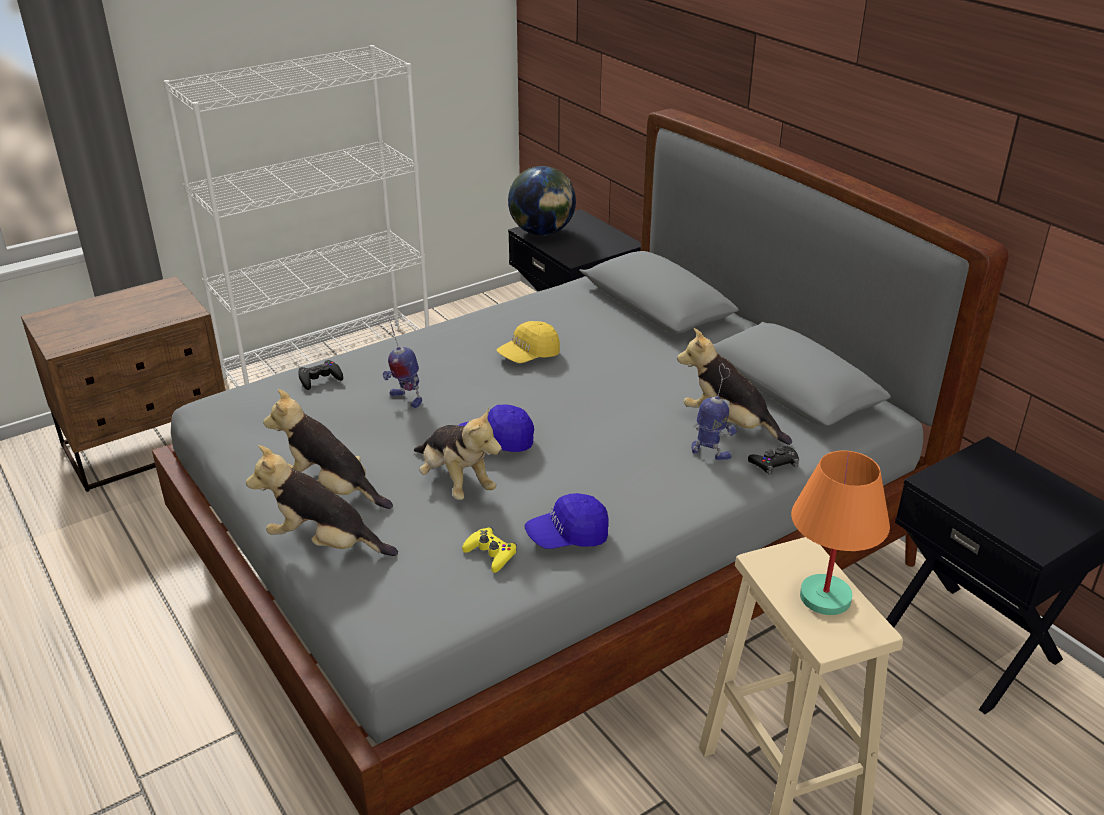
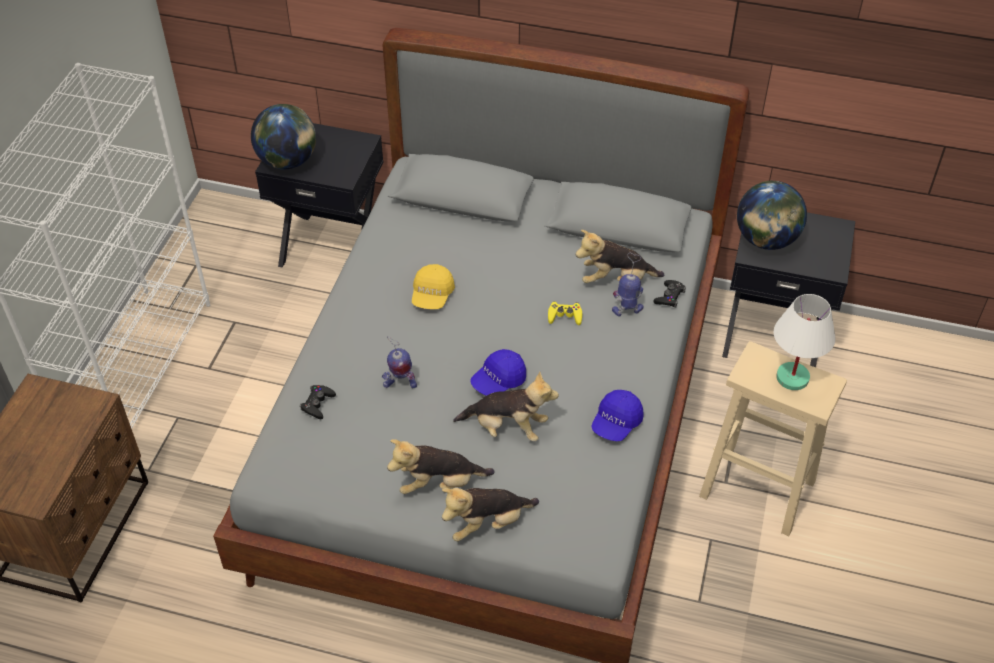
camera: 40 degrees left, 15 degrees up
yellow game controller [462,527,517,573] -> yellow game controller moved to [548,301,582,325]
orange table lamp [791,451,890,615] -> white table lamp [774,294,835,390]
none -> globe [737,181,807,250]

